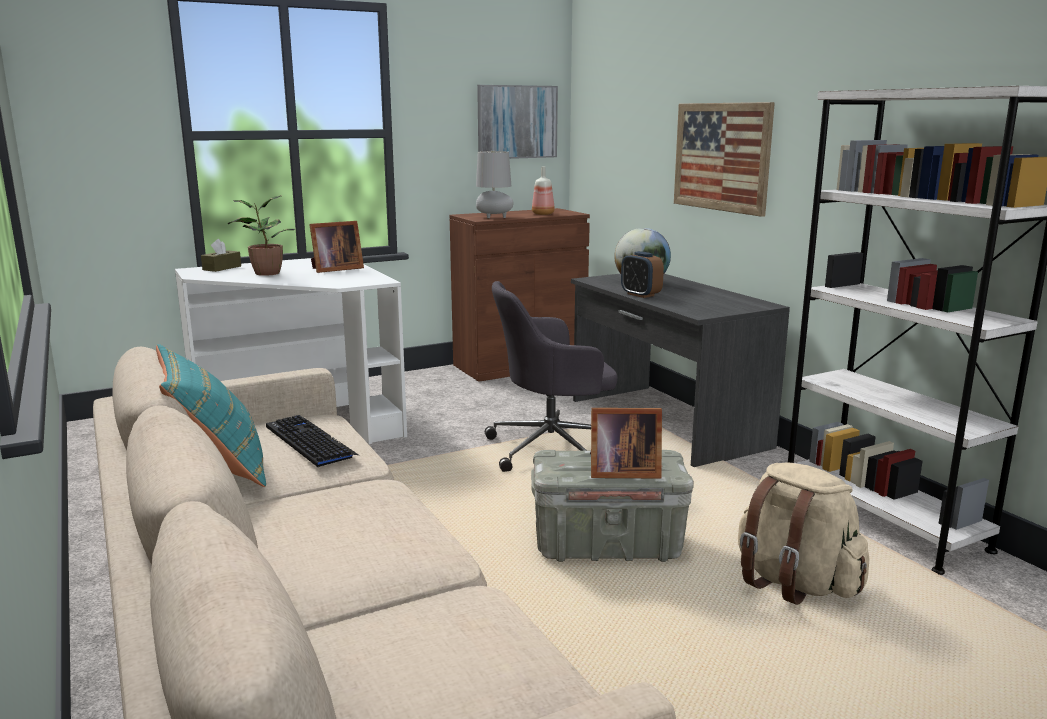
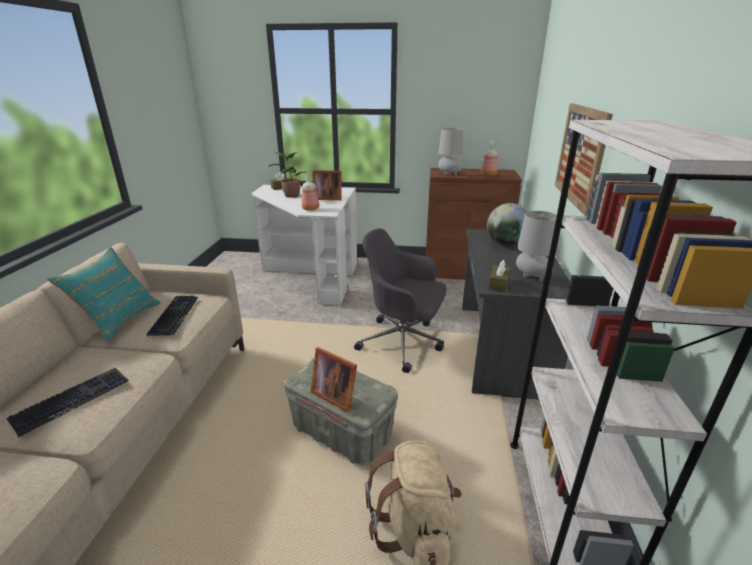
camera: 35 degrees right, 10 degrees up
picture [477,85,558,159] -> none
alarm clock [621,251,664,298] -> none
none -> keyboard [6,368,129,437]
none -> bottle [302,173,319,211]
none -> brown tissue box [489,260,510,292]
none -> grey table lamp [516,211,557,282]

